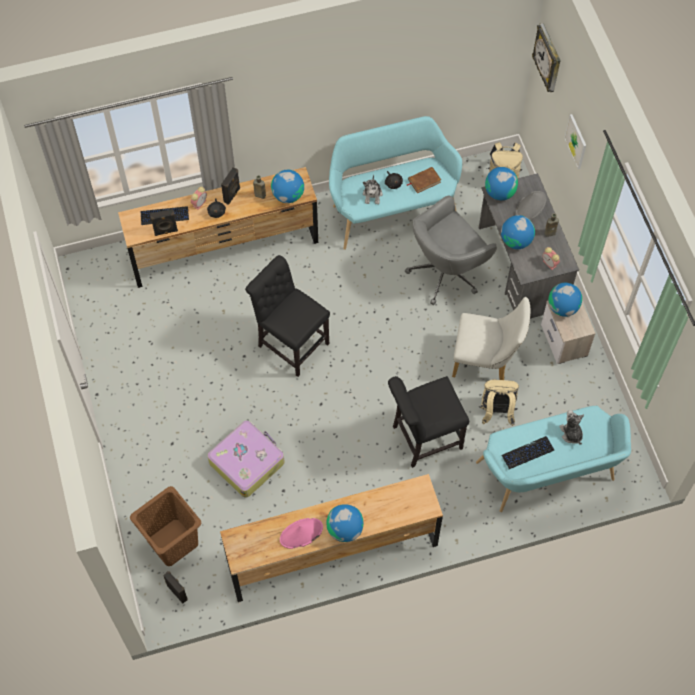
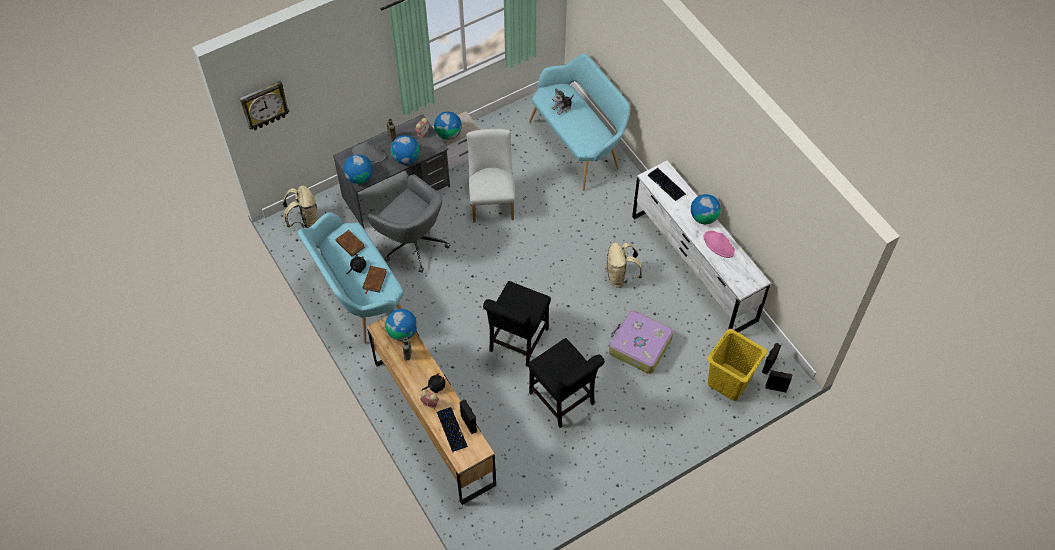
camera: 105 degrees left, 5 degrees down
brown laundry basket [130,486,201,566] -> yellow laundry basket [707,329,767,401]
brown dresser [220,474,443,602] -> white dresser [632,161,771,333]
black speaker [221,168,240,205] -> black speaker moved to [765,370,792,392]
plush toy [363,174,383,204] -> brown book [362,266,387,294]
black chair [388,376,469,468] -> black chair moved to [528,338,605,428]
beige backpack [479,379,519,426] -> beige backpack moved to [606,242,642,287]
keyboard [501,436,554,469] -> keyboard moved to [647,168,686,201]
picture [564,114,586,169] -> none

